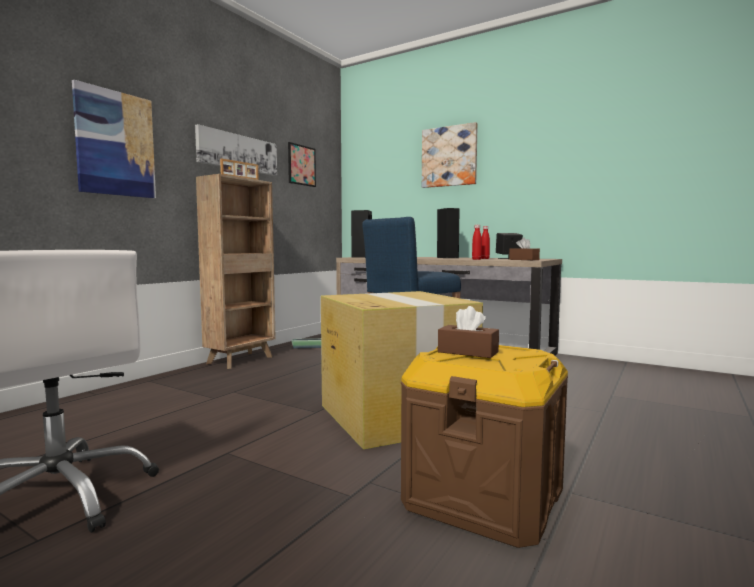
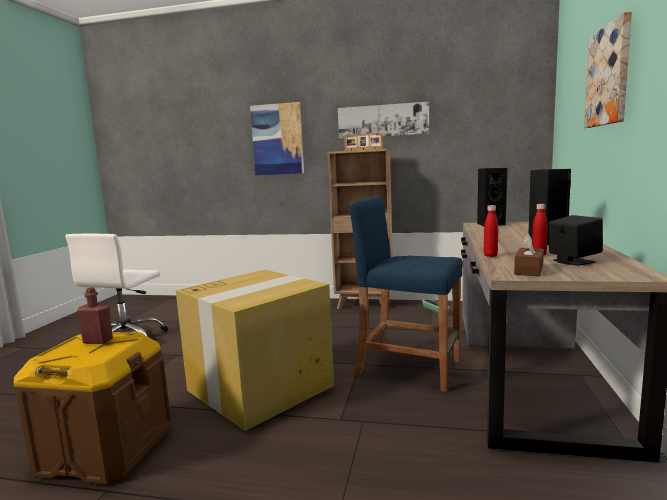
camera: 70 degrees right, 5 degrees up
picture [288,142,316,187] -> none
brown tissue box [438,306,499,358] -> red bottle [77,287,113,344]

